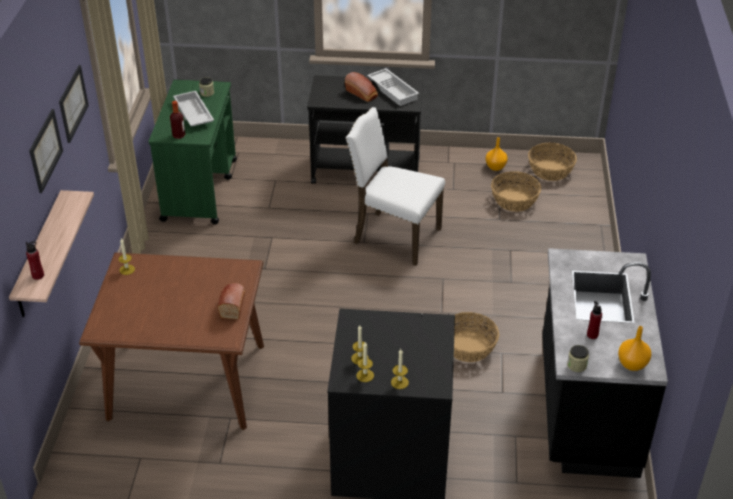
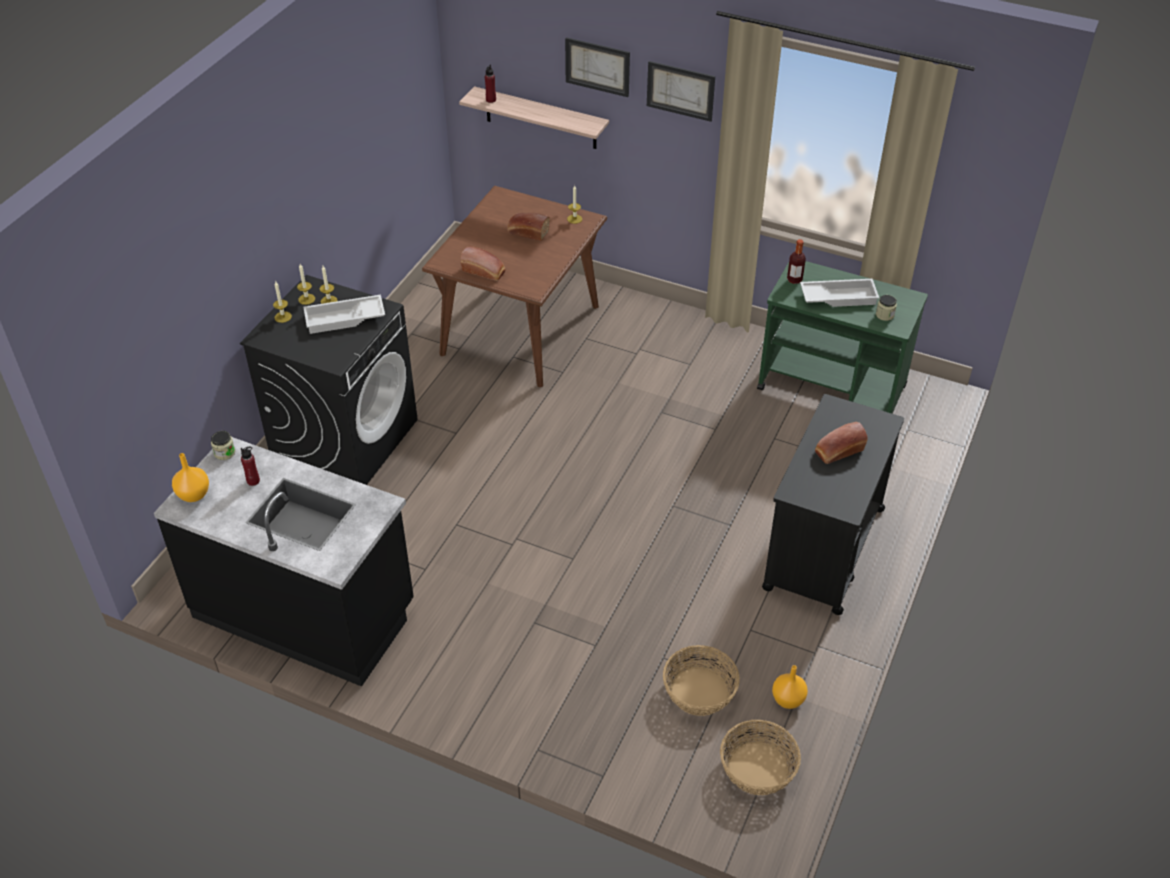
camera: 110 degrees right, 5 degrees up
white chair [345,107,445,266] -> none
white tray [367,68,419,106] -> white tray moved to [303,295,385,334]
basket [454,312,499,362] -> none
none -> bread [507,212,550,241]

